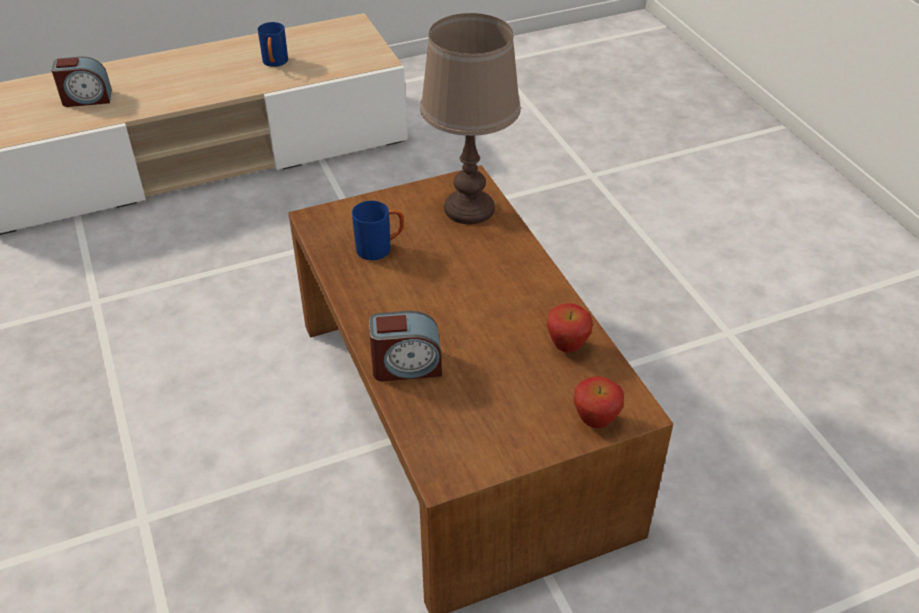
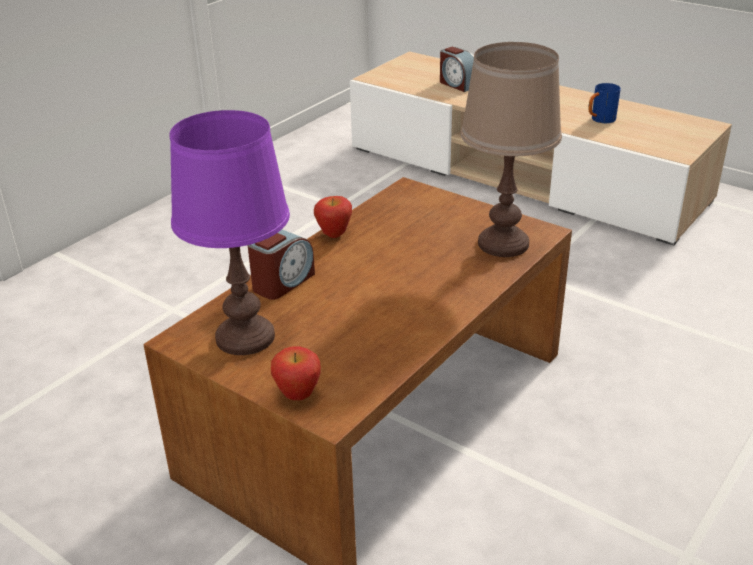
camera: 60 degrees right, 10 degrees down
blue mug [352,201,404,260] -> none
alarm clock [369,311,442,381] -> alarm clock turned 105 degrees counterclockwise [248,229,315,300]
apple [547,303,593,353] -> apple moved to [314,196,352,238]
none -> purple table lamp [169,110,290,355]

